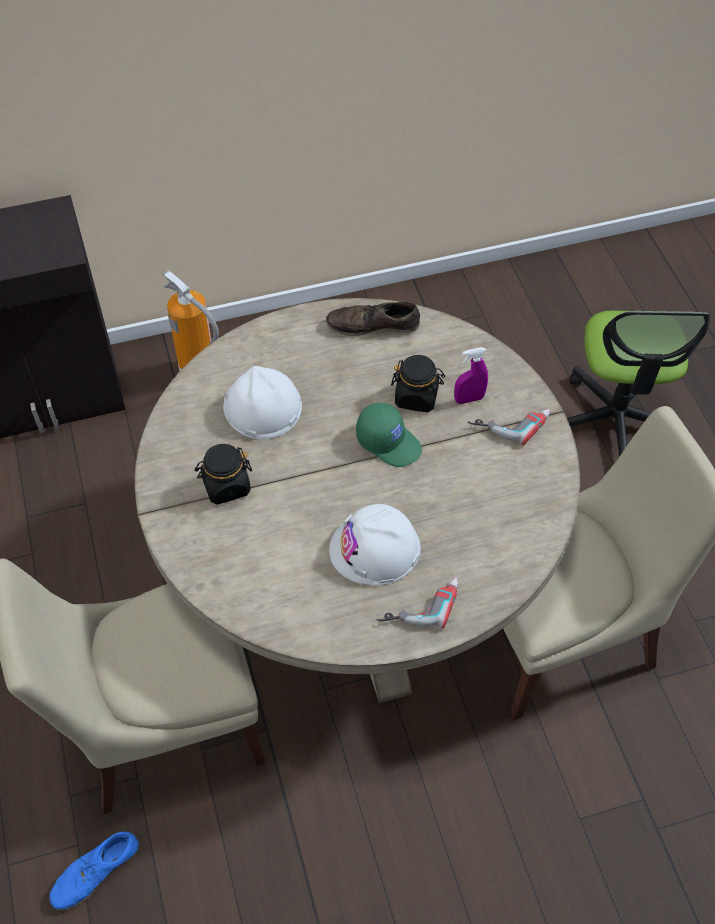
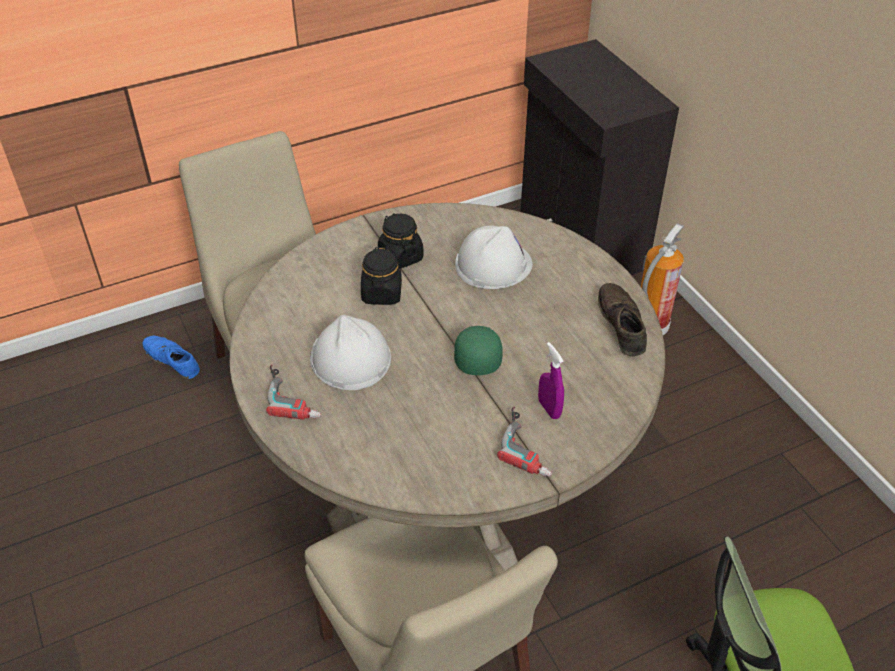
camera: 80 degrees right, 10 degrees down
green cap [356,403,422,467] -> green cap turned 150 degrees clockwise [454,326,503,375]
black jar [391,355,445,412] -> black jar moved to [361,247,402,305]

